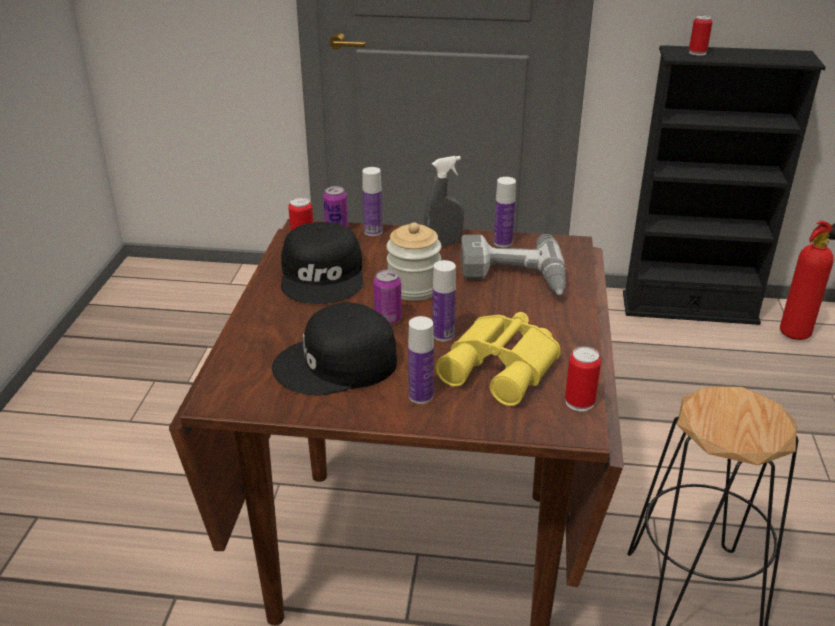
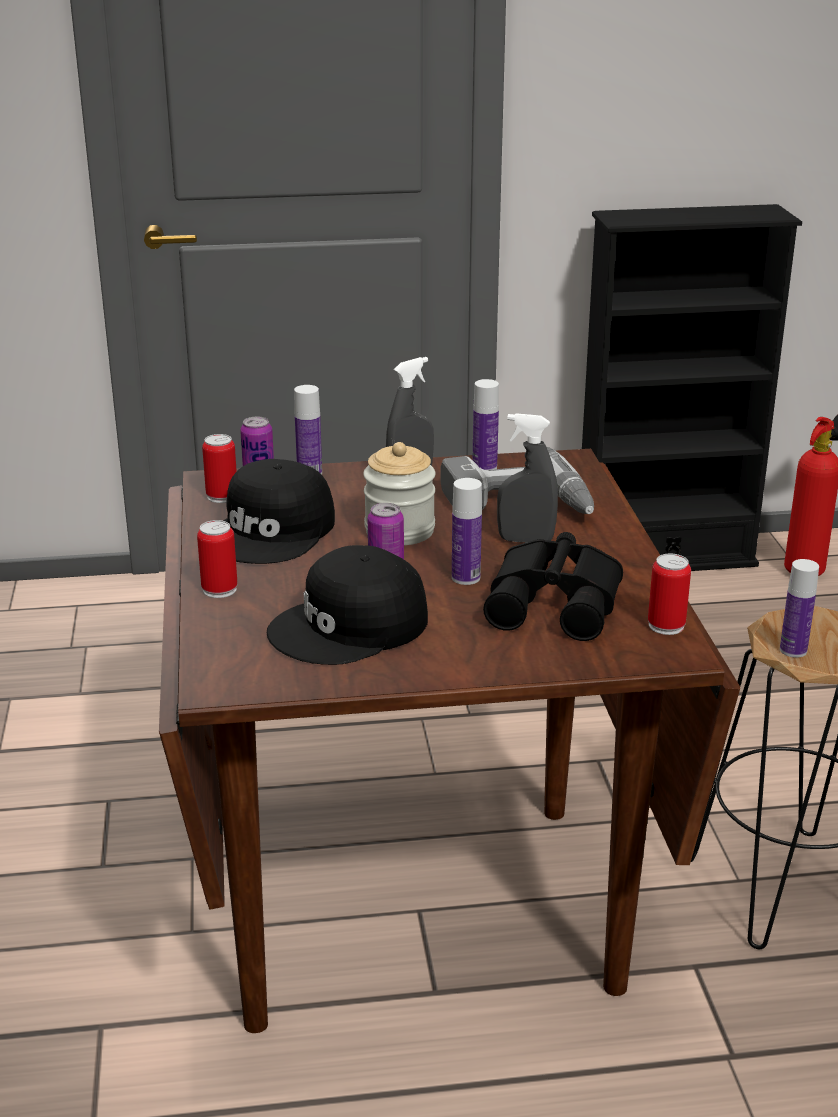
camera: 15 degrees left, 5 degrees down
black cap [281,222,363,304] -> black cap turned 45 degrees clockwise [224,459,335,564]
bottle [408,316,434,404] -> bottle moved to [780,559,819,658]
yellow binoculars [435,312,561,406] -> black binoculars [483,532,623,641]
can [689,15,713,55] -> can moved to [197,520,237,598]
none -> grey spray bottle [497,413,558,543]

